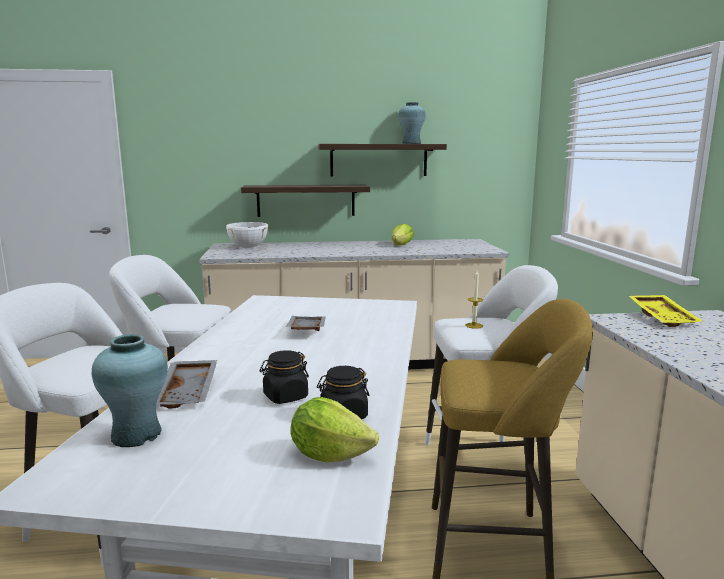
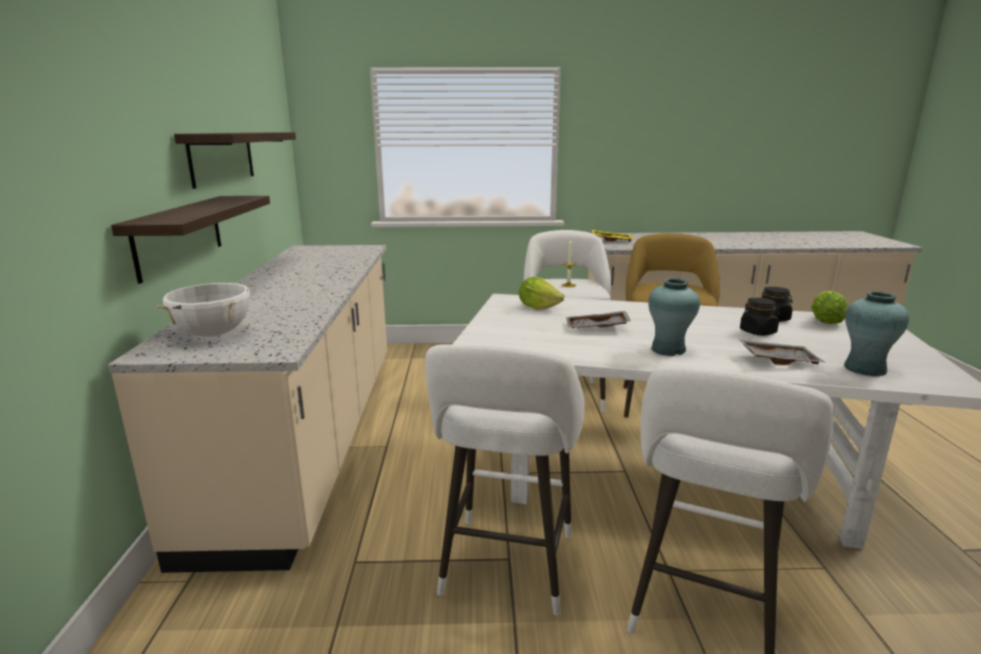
camera: 85 degrees left, 5 degrees up
lettuce [392,224,414,245] -> lettuce moved to [519,277,564,310]
turquoise vase [398,102,426,144] -> turquoise vase moved to [648,278,700,356]

